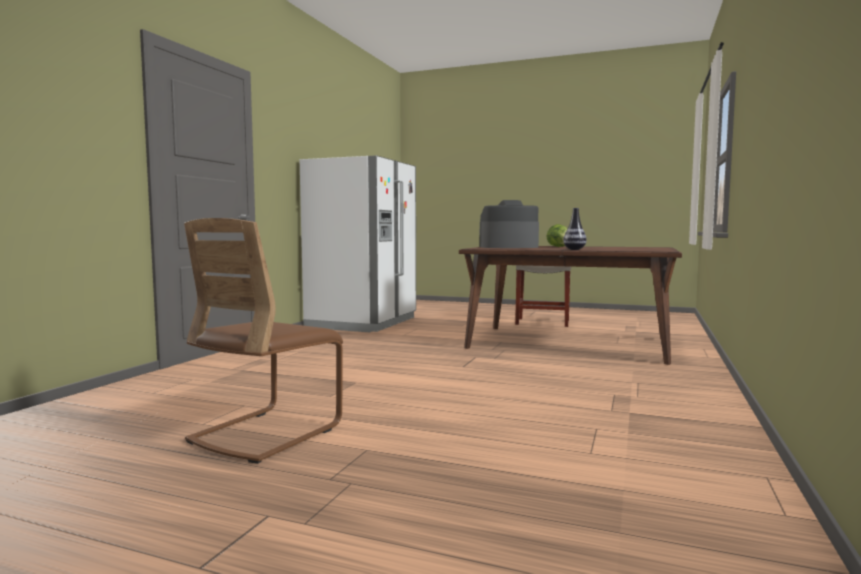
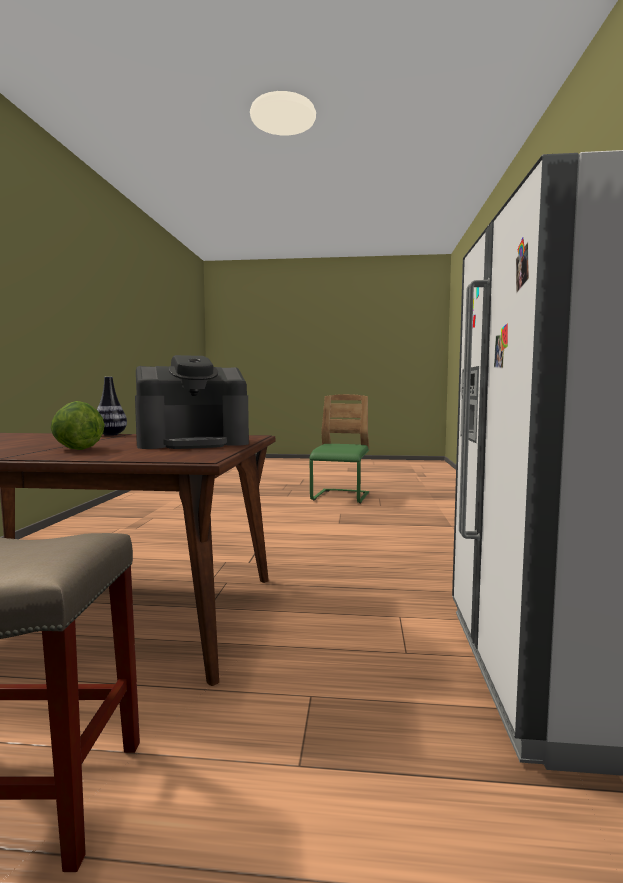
camera: 165 degrees right, 0 degrees up
brown chair [184,218,343,464] -> green chair [309,394,369,503]

